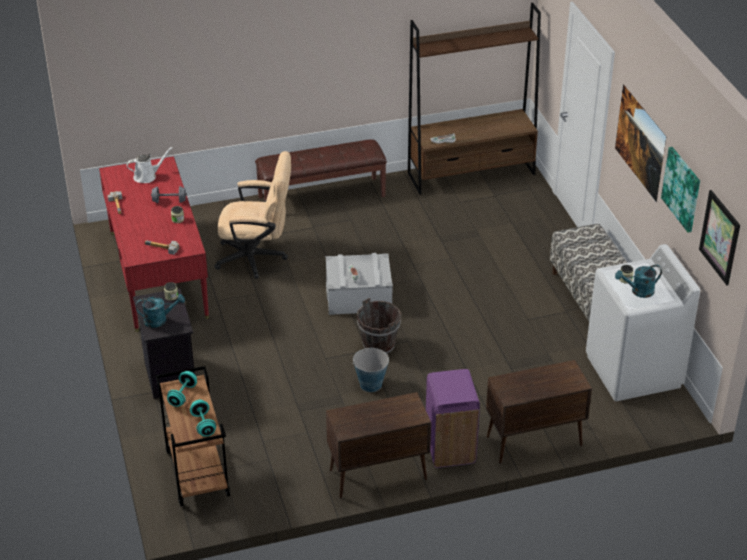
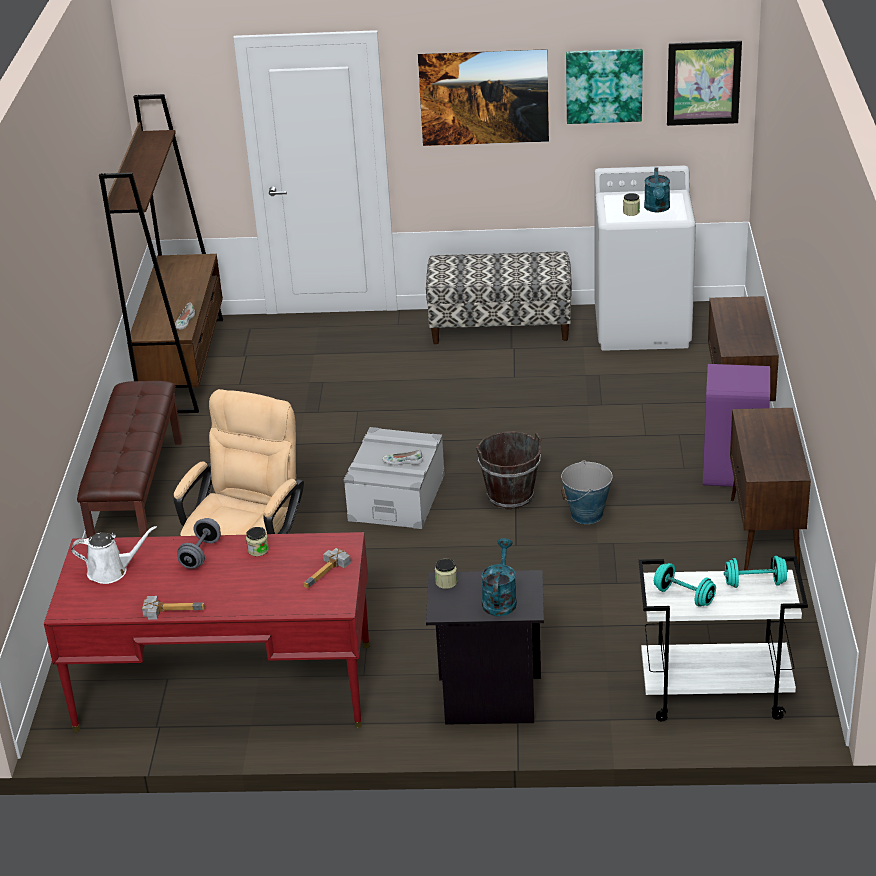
camera: 70 degrees left, 5 degrees down
white watering can [126,147,173,183] -> white watering can turned 90 degrees clockwise [72,526,157,584]
brown cart [156,366,230,506] -> white cart [639,556,808,721]

